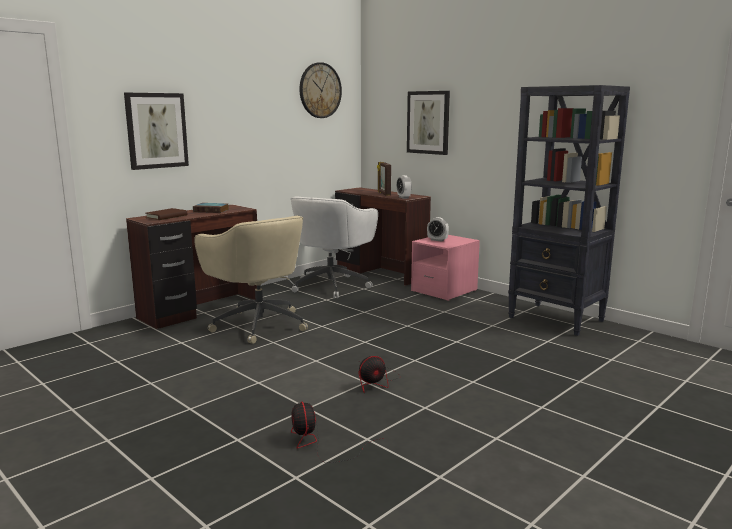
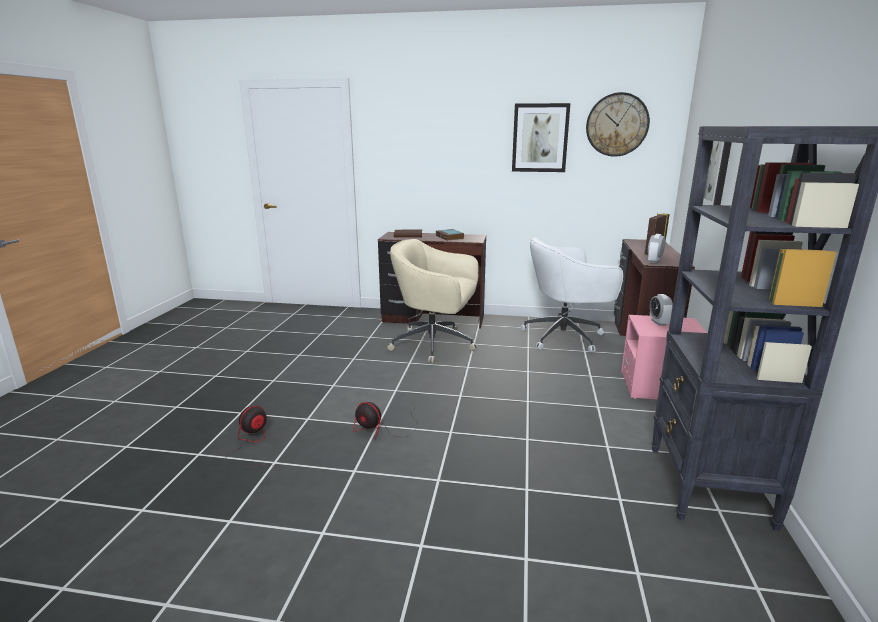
camera: 55 degrees right, 5 degrees up
picture [124,93,189,170] -> picture moved to [512,103,570,172]
beige office chair [194,216,308,344] -> beige office chair turned 90 degrees clockwise [387,239,478,364]

